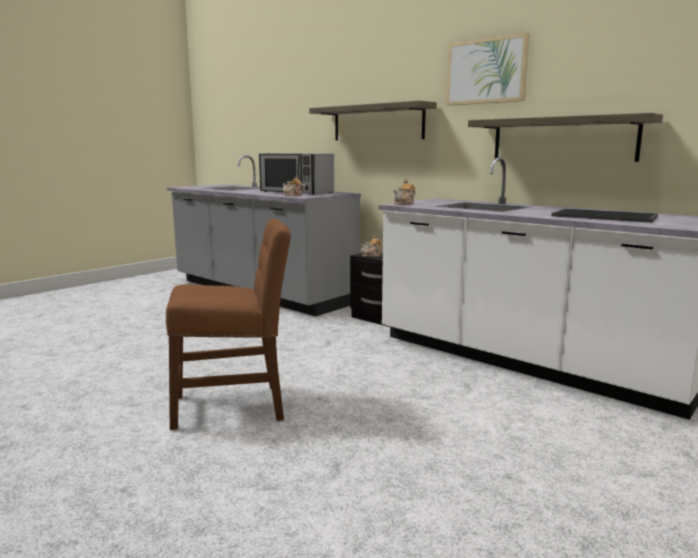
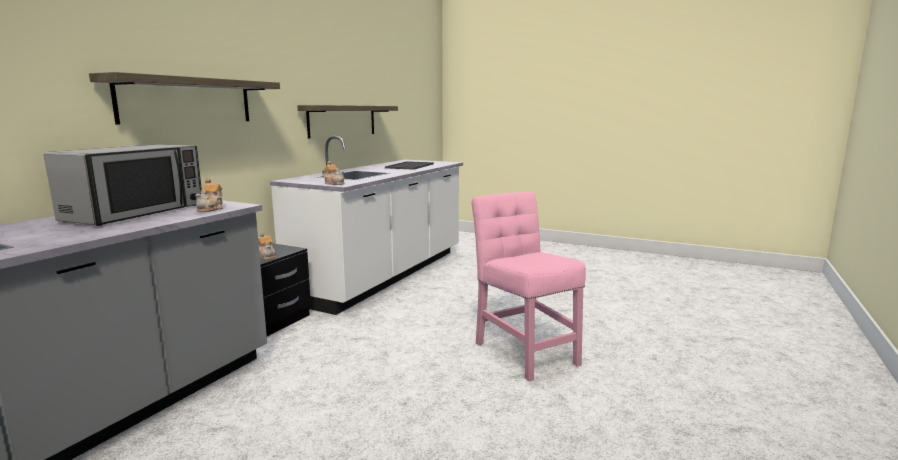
camera: 105 degrees left, 0 degrees up
brown chair [166,219,291,430] -> pink chair [471,192,586,381]
picture [446,32,530,106] -> none

